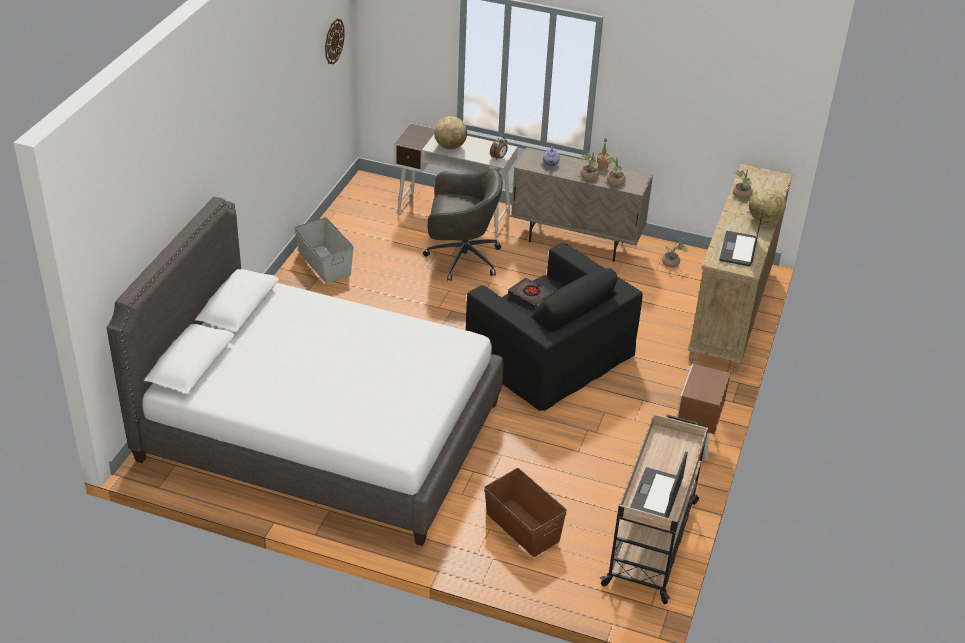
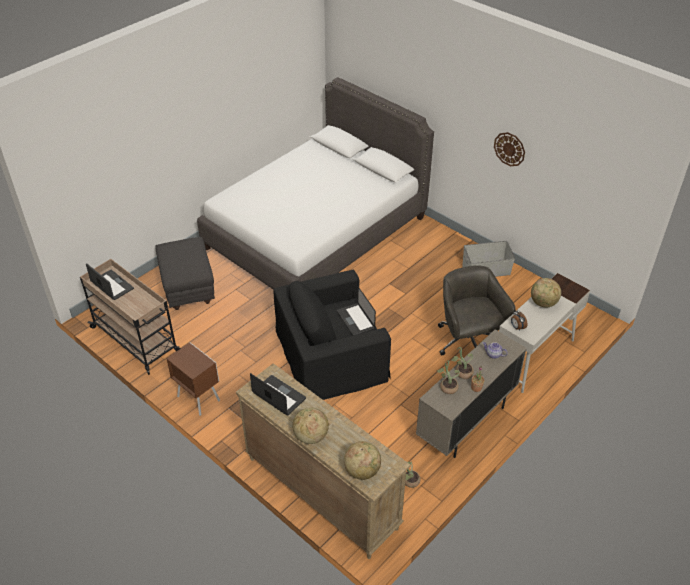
camera: 115 degrees right, 5 degrees up
wall clock [325,19,345,64] -> wall clock moved to [494,132,525,166]
grey office chair [423,168,503,281] -> grey office chair turned 135 degrees clockwise [438,265,516,355]
brown storage box [484,468,567,557] -> grey ottoman [155,237,215,310]
black book [508,278,553,309] -> laptop [337,287,376,335]
potted plant [733,169,753,199] -> none
none -> globe [344,441,381,480]

